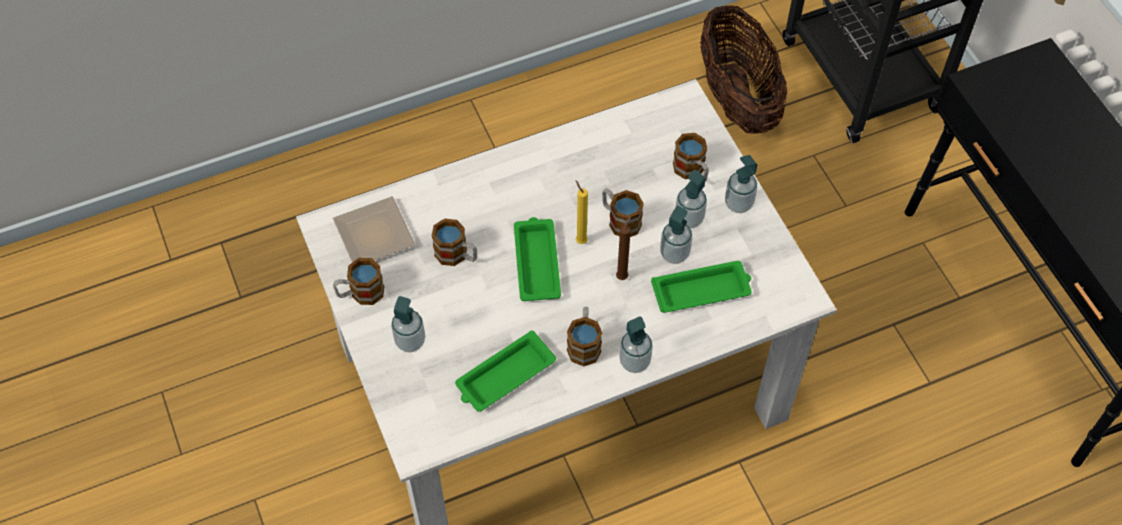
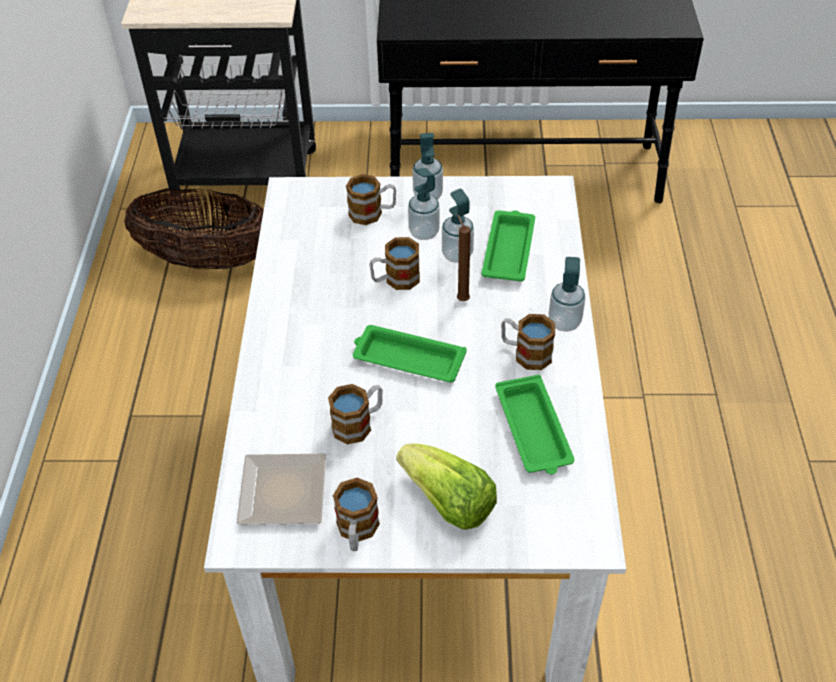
camera: 65 degrees left, 10 degrees down
soap dispenser [391,296,425,352] -> lettuce [397,443,497,530]
yellow candle [576,180,588,244] -> none

